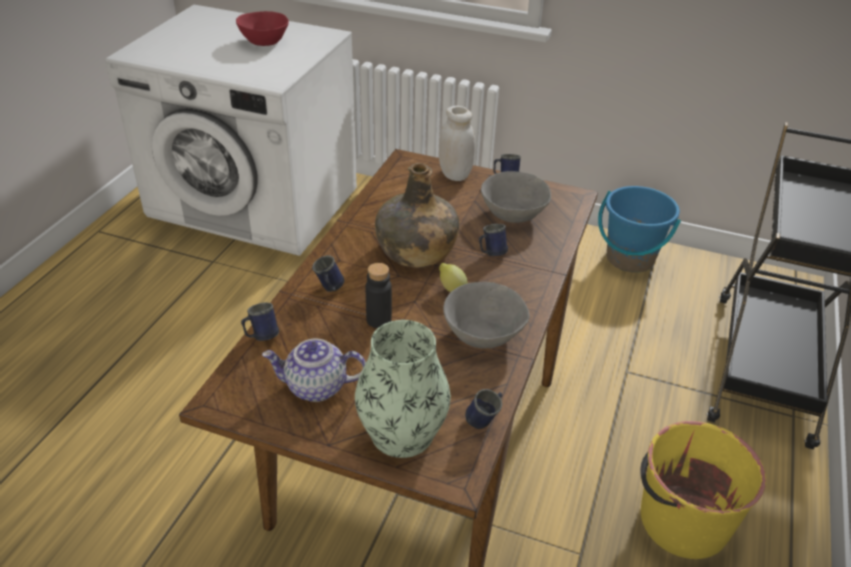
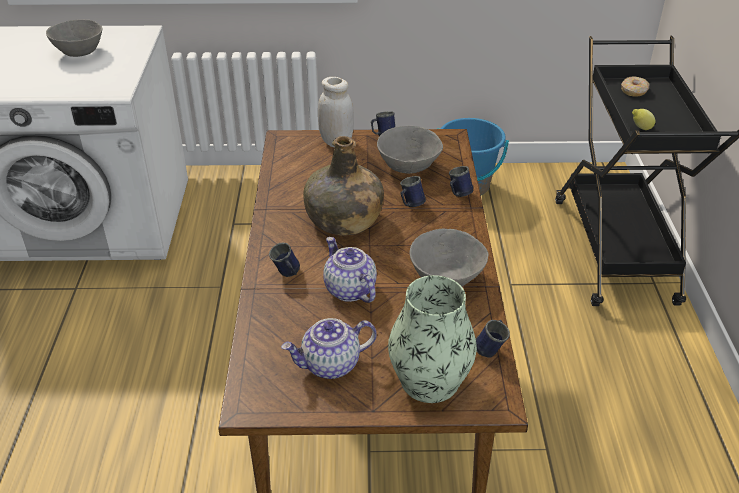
camera: 20 degrees left, 0 degrees up
red bowl [236,11,289,46] -> grey bowl [46,19,102,57]
blue mug [241,303,279,341] -> blue mug moved to [449,166,473,197]
black bottle [366,263,392,328] -> teapot [323,237,377,303]
lemon [439,263,467,292] -> lemon moved to [632,109,655,130]
yellow bucket [640,421,766,559] -> none
none -> donut [621,76,649,97]

